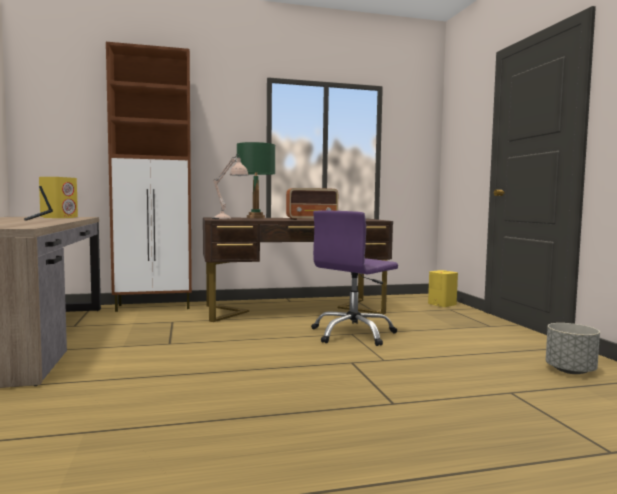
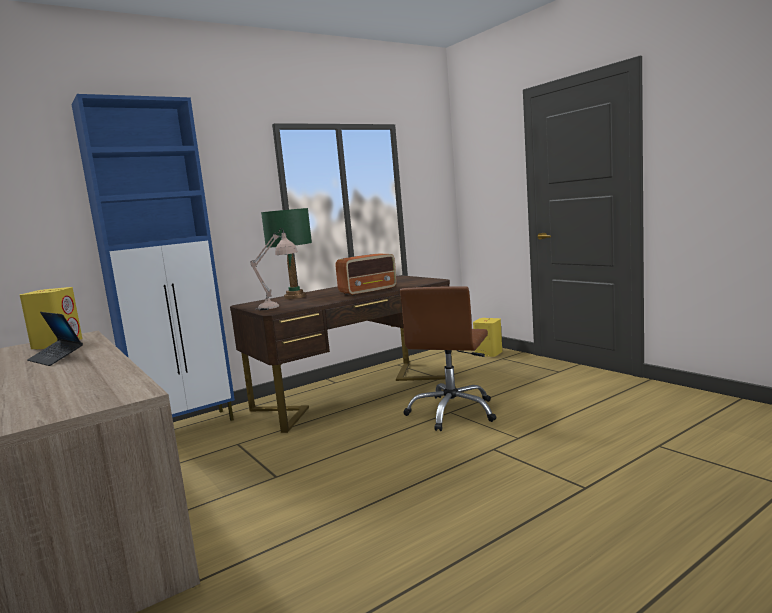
camera: 20 degrees left, 5 degrees up
brown cabinet [106,42,192,312] -> blue cabinet [72,94,235,421]
purple office chair [311,211,398,346] -> brown office chair [400,286,496,431]
grey planter [546,323,600,374] -> none

